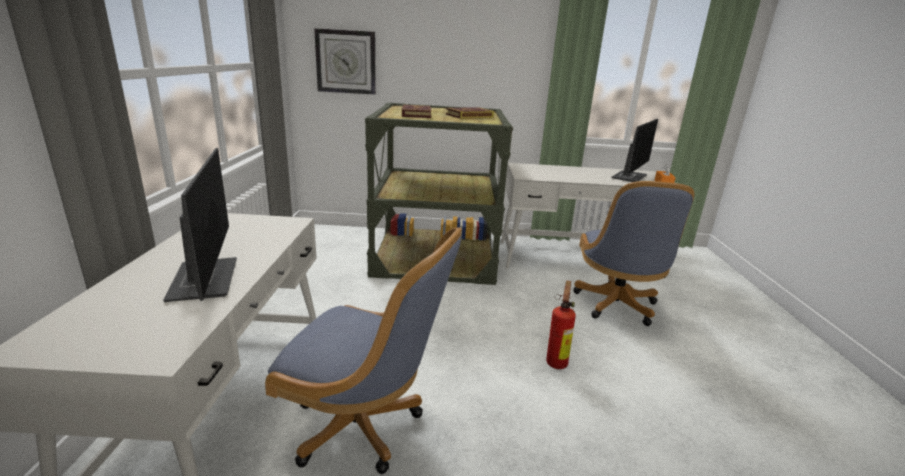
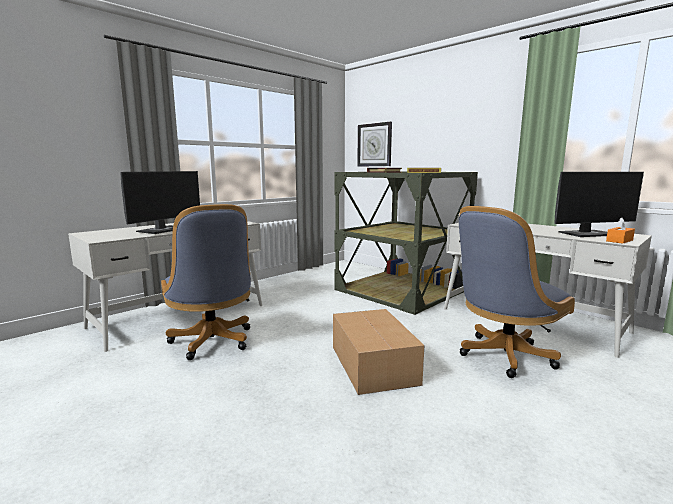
camera: 45 degrees right, 10 degrees down
fire extinguisher [546,281,576,369] -> cardboard box [333,309,424,395]

